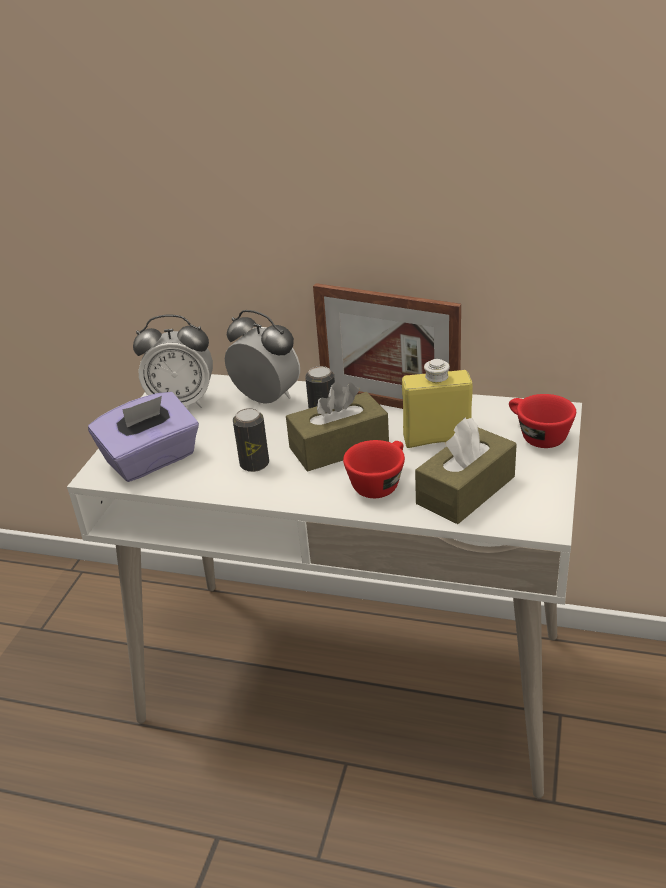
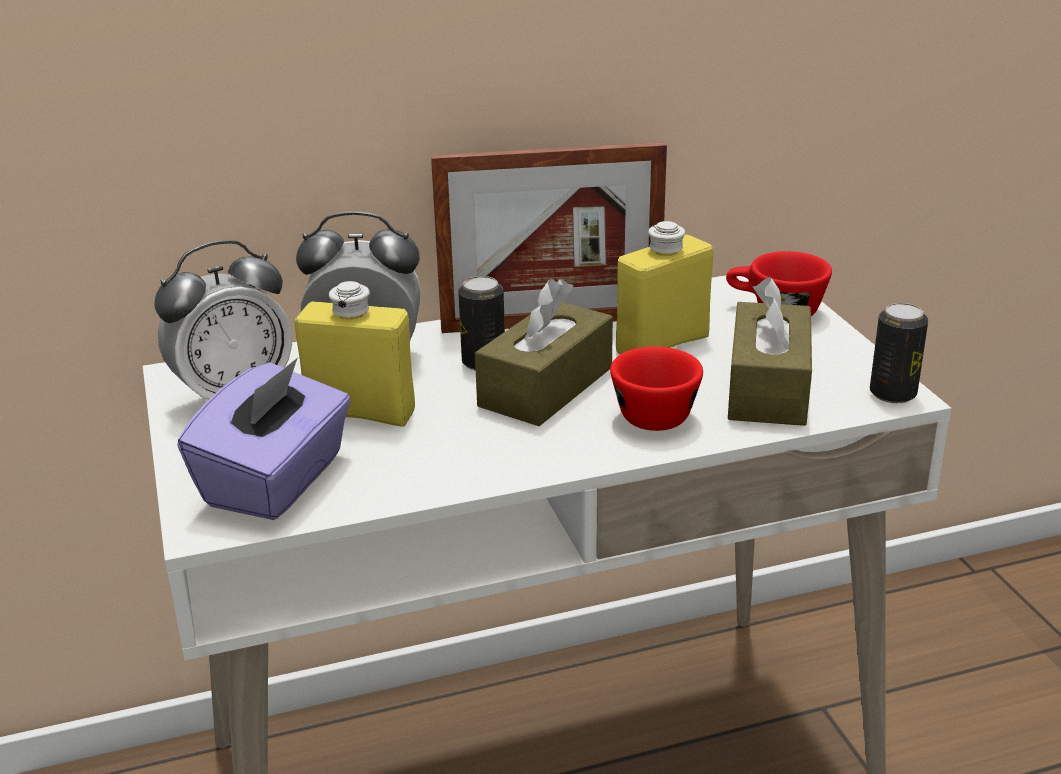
camera: 35 degrees left, 5 degrees down
can [233,408,269,472] -> can moved to [870,303,928,403]
none -> yellow bottle [295,281,415,426]

